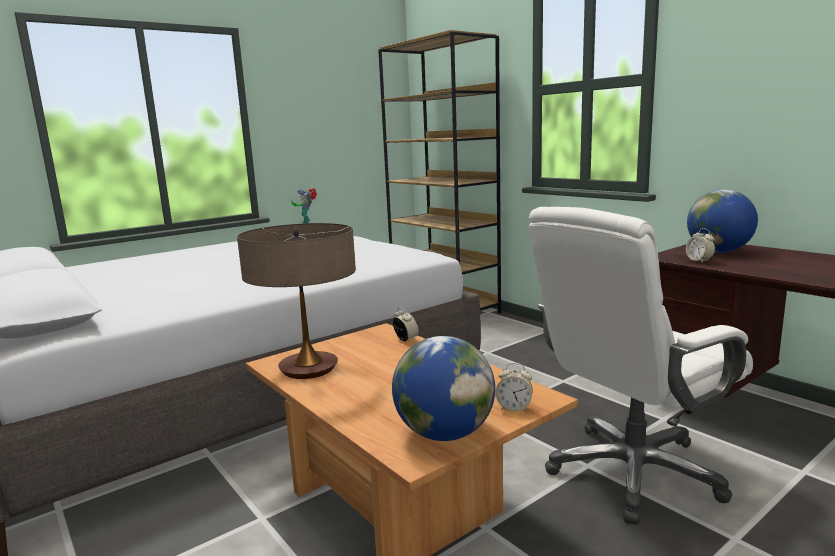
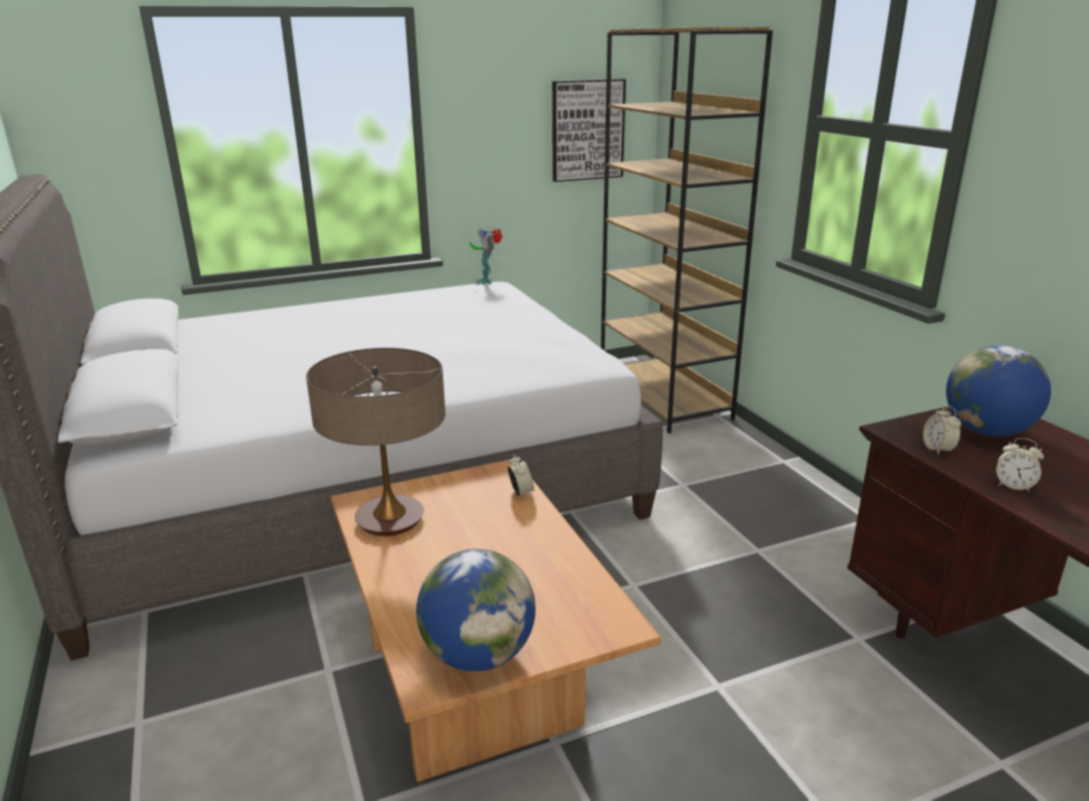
camera: 15 degrees right, 10 degrees up
alarm clock [496,363,533,412] -> alarm clock moved to [996,438,1044,492]
white office chair [529,207,753,525] -> none
none -> picture [552,79,626,182]

